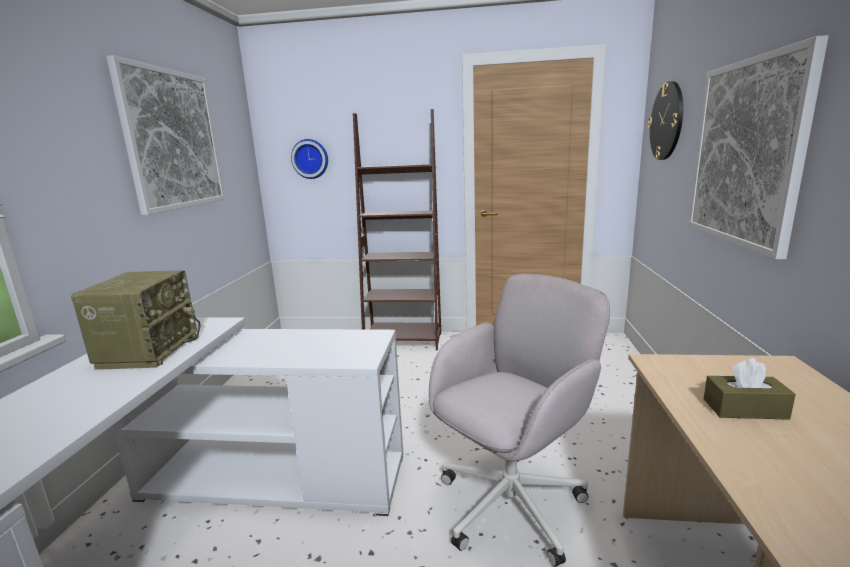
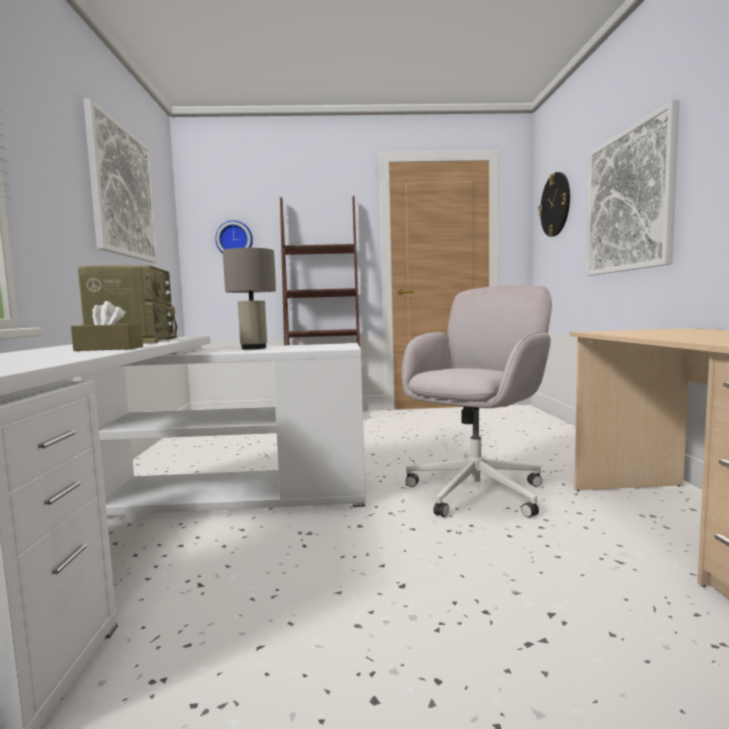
camera: 10 degrees left, 10 degrees down
brown tissue box [704,358,796,420] -> brown tissue box moved to [71,301,143,351]
none -> grey table lamp [223,248,276,350]

